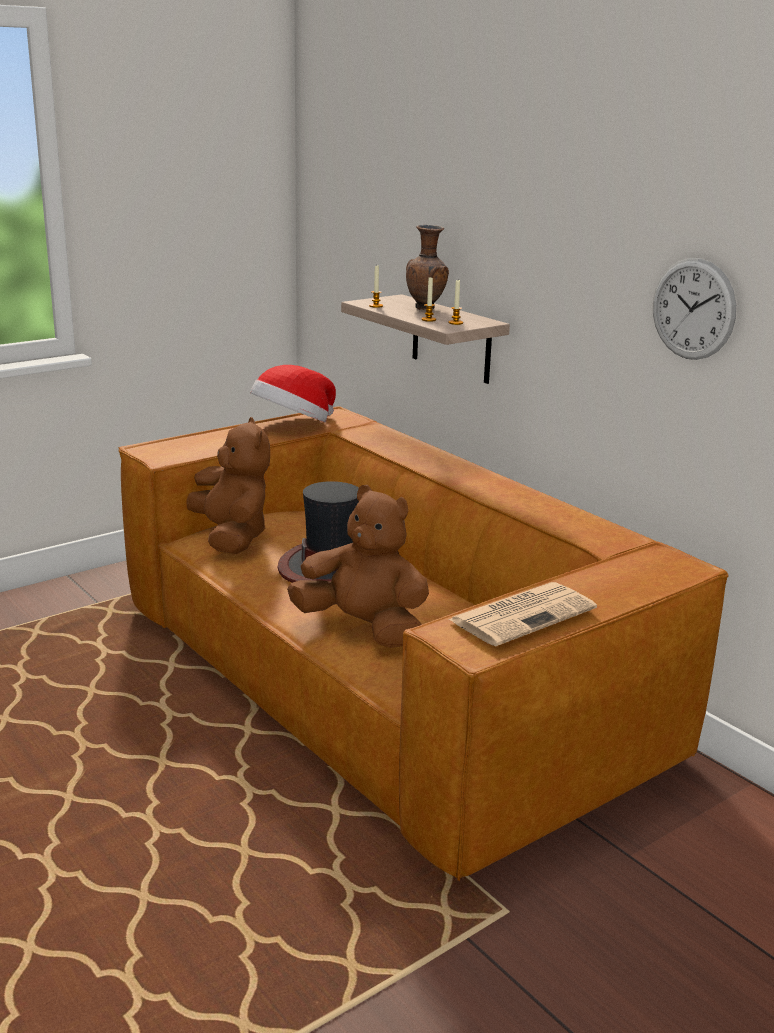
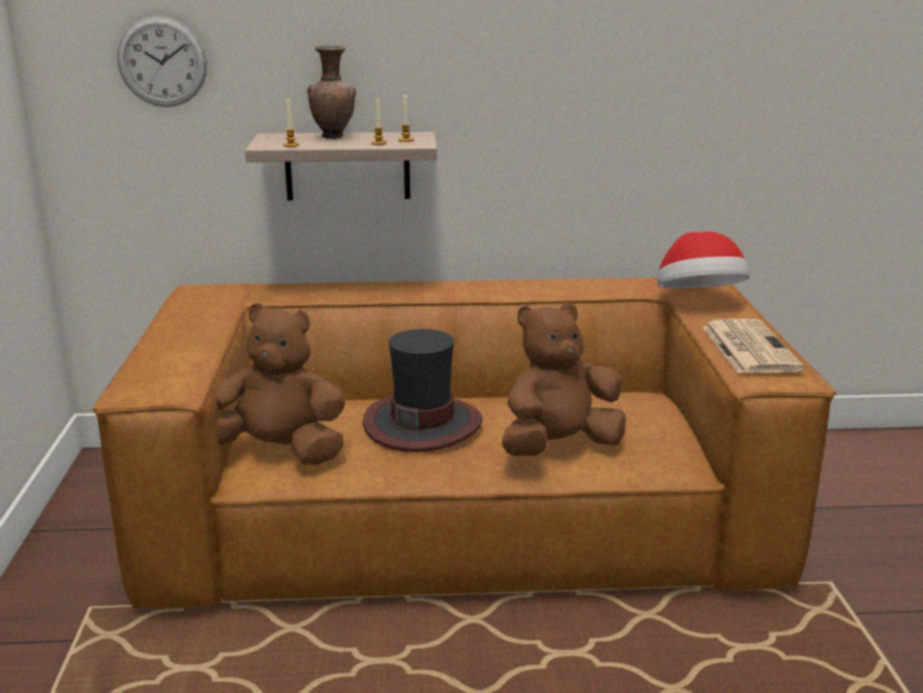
camera: 55 degrees left, 0 degrees up
hat [250,365,336,422] -> hat moved to [657,232,750,288]
wall clock [653,258,736,360] -> wall clock moved to [117,16,207,107]

